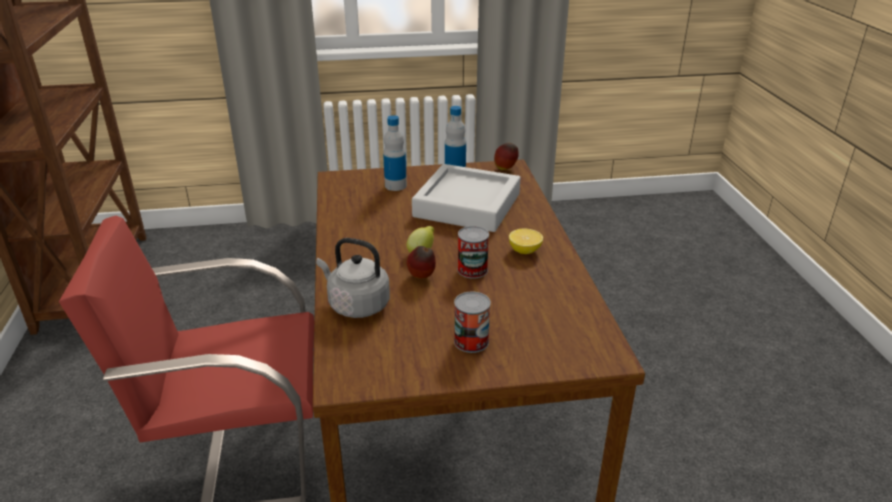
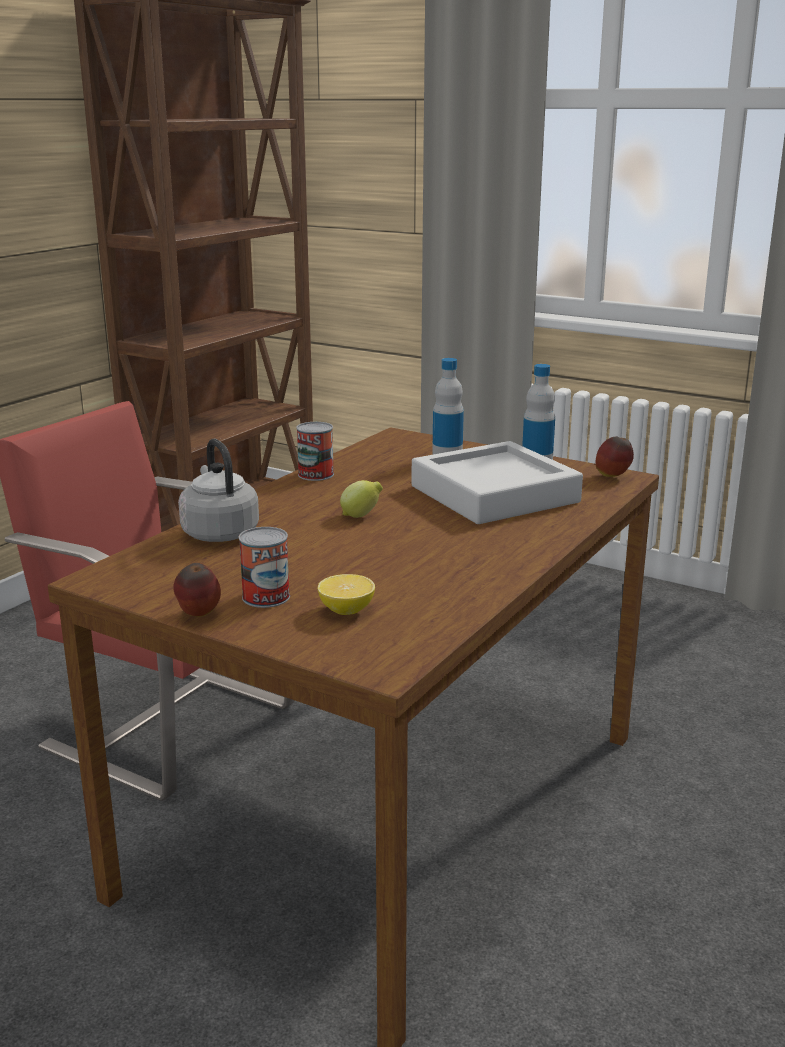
camera: 40 degrees right, 10 degrees down
apple [407,246,436,279] -> apple moved to [173,563,221,617]
can [458,226,489,279] -> can moved to [296,422,334,481]
lemon [509,228,543,254] -> lemon moved to [318,574,375,615]

